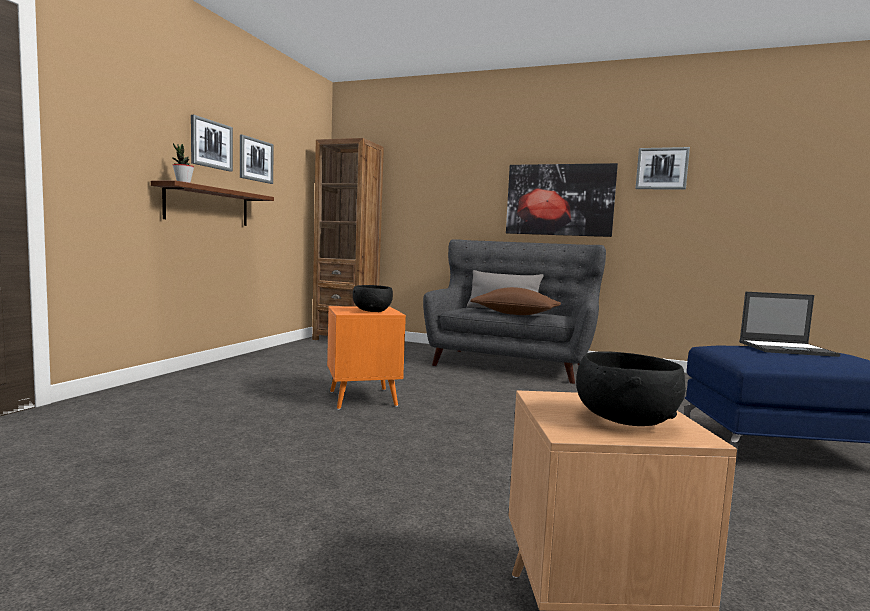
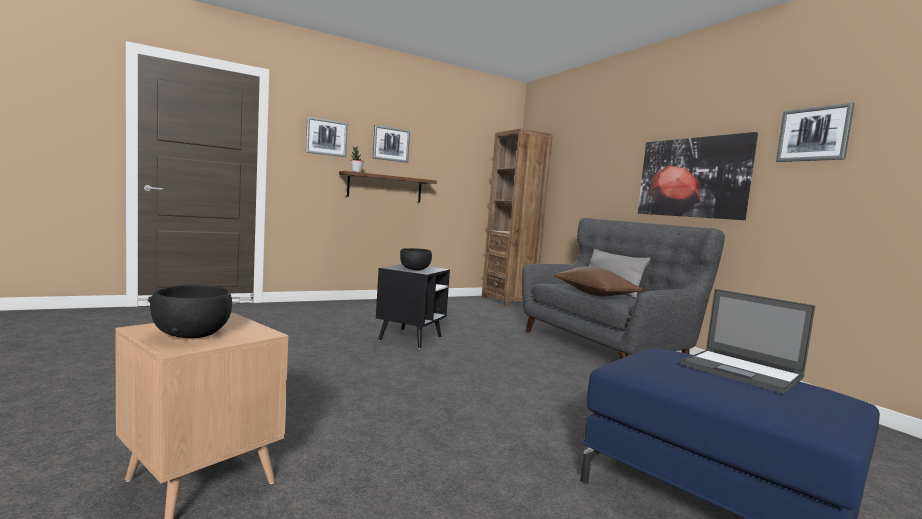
camera: 40 degrees right, 0 degrees up
picture [240,135,274,184] -> picture moved to [306,117,348,157]
orange side table [327,306,406,410] -> black side table [376,264,450,349]

